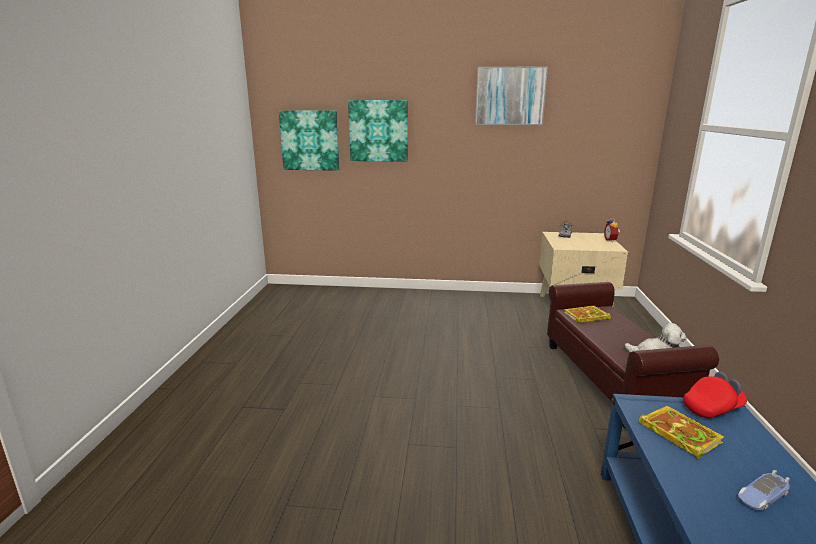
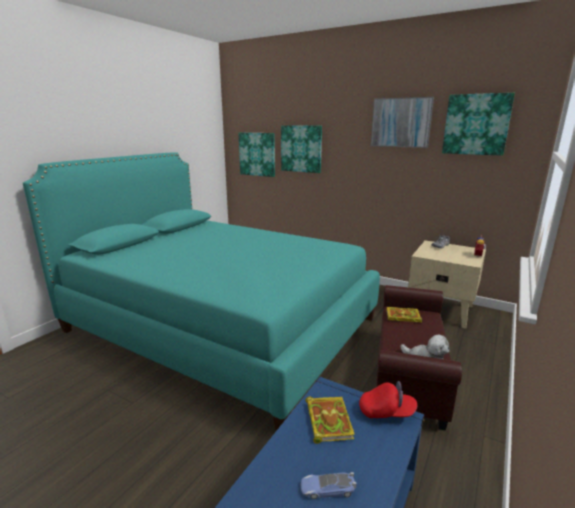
camera: 25 degrees right, 0 degrees up
none -> turquoise bed [23,152,380,431]
none -> picture [442,93,515,156]

